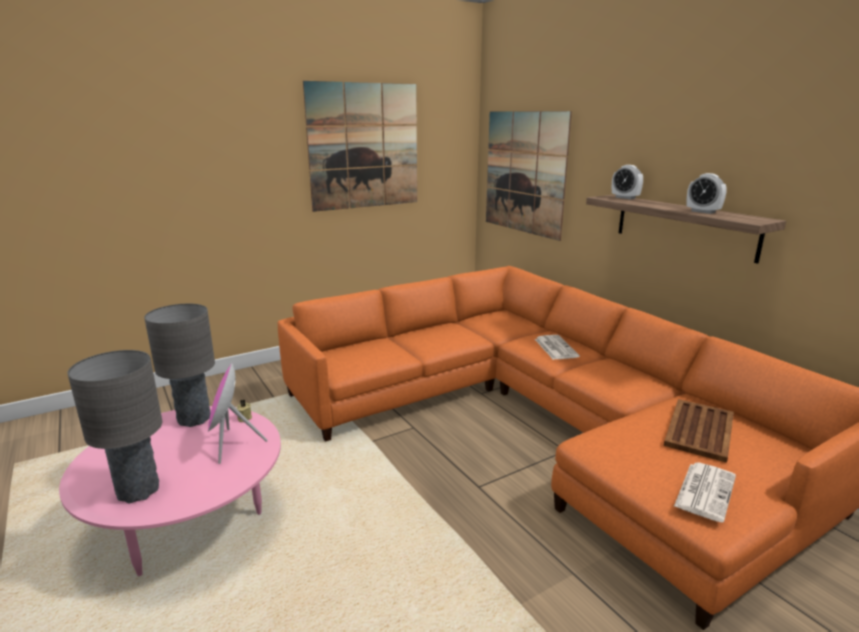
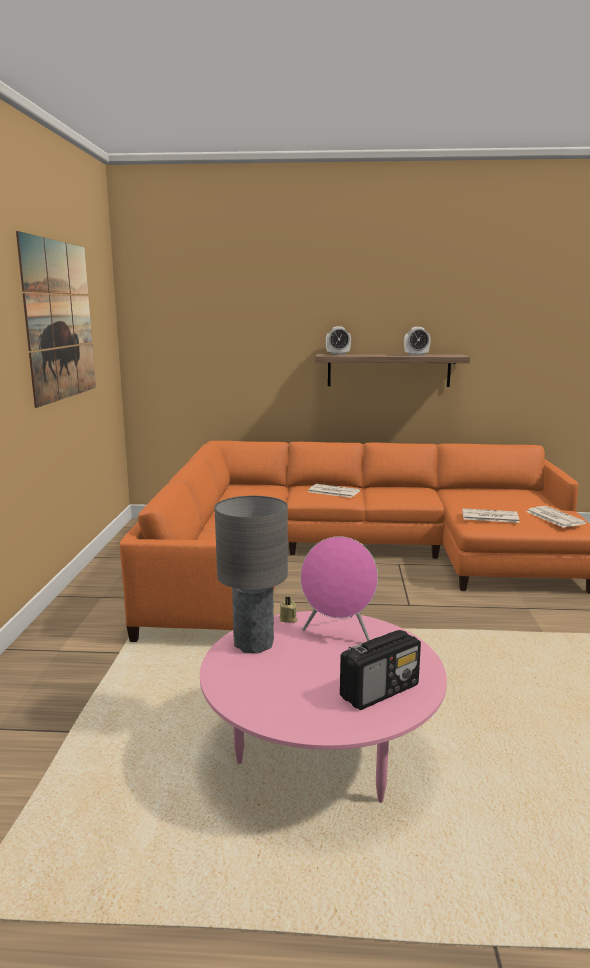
camera: 55 degrees left, 5 degrees down
grey table lamp [67,350,162,504] -> radio [340,630,421,710]
picture [486,111,572,241] -> none
brown tray [664,399,734,463] -> none
none -> newspaper [462,508,520,523]

